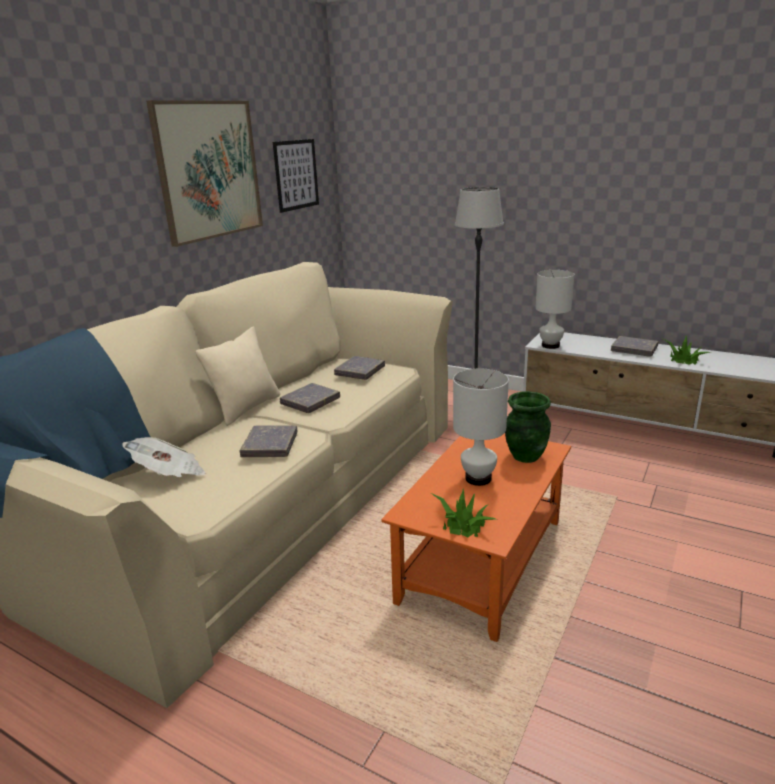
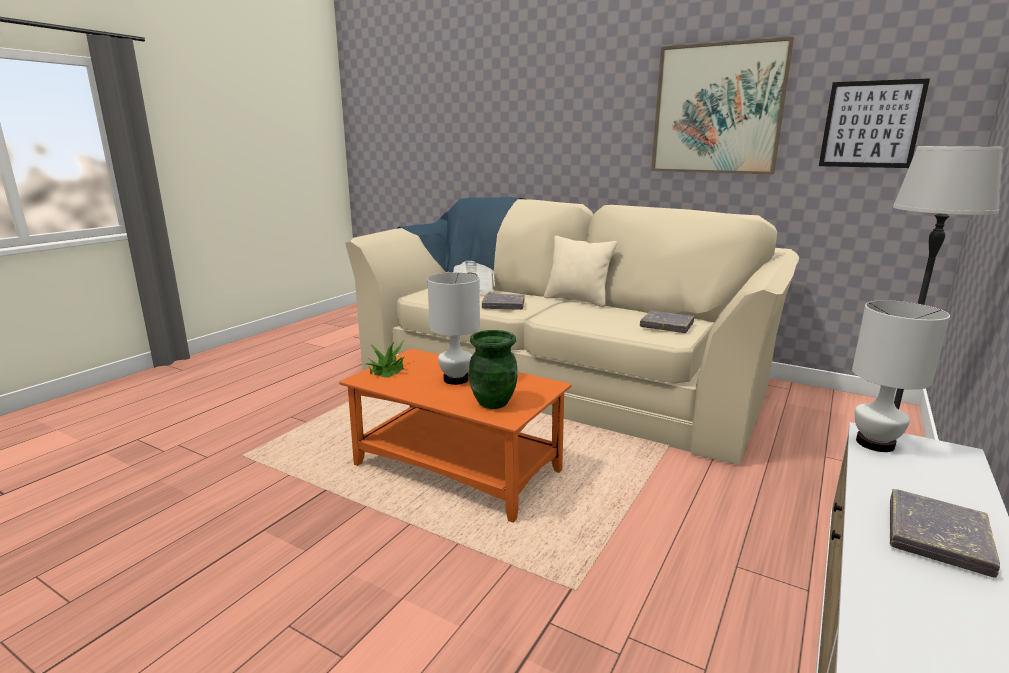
camera: 90 degrees right, 5 degrees down
grey book [280,383,340,413] -> none
potted plant [664,336,711,365] -> none

